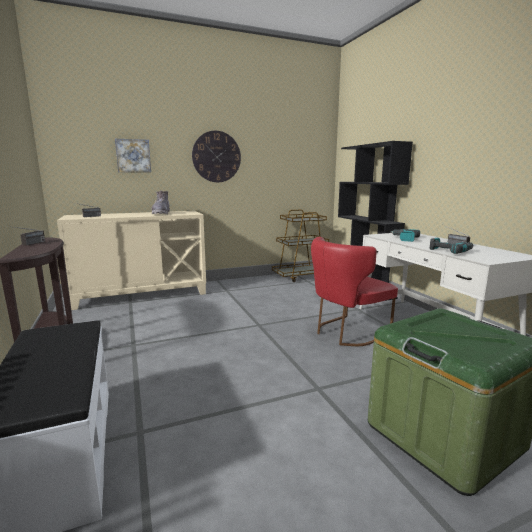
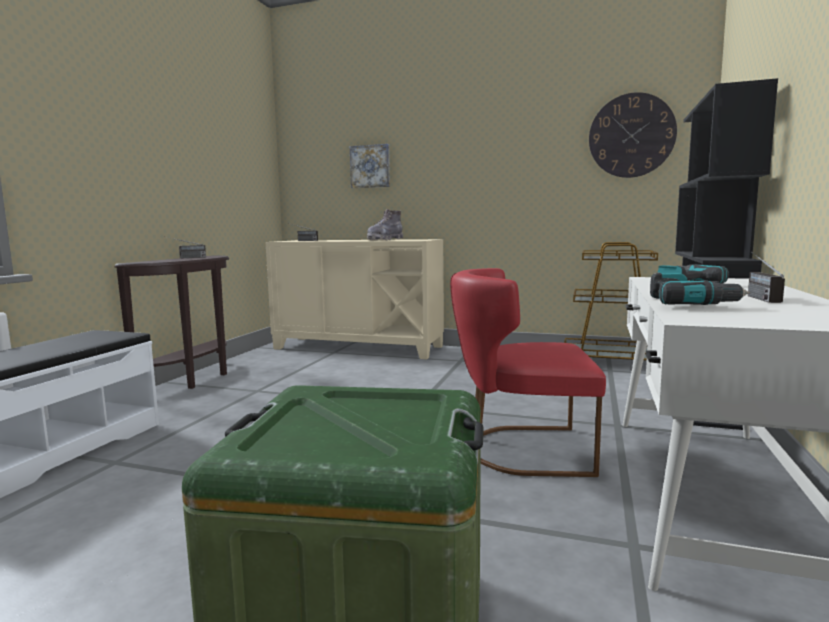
camera: 40 degrees right, 5 degrees down
wall clock [192,131,241,182] -> wall clock moved to [589,92,677,178]

